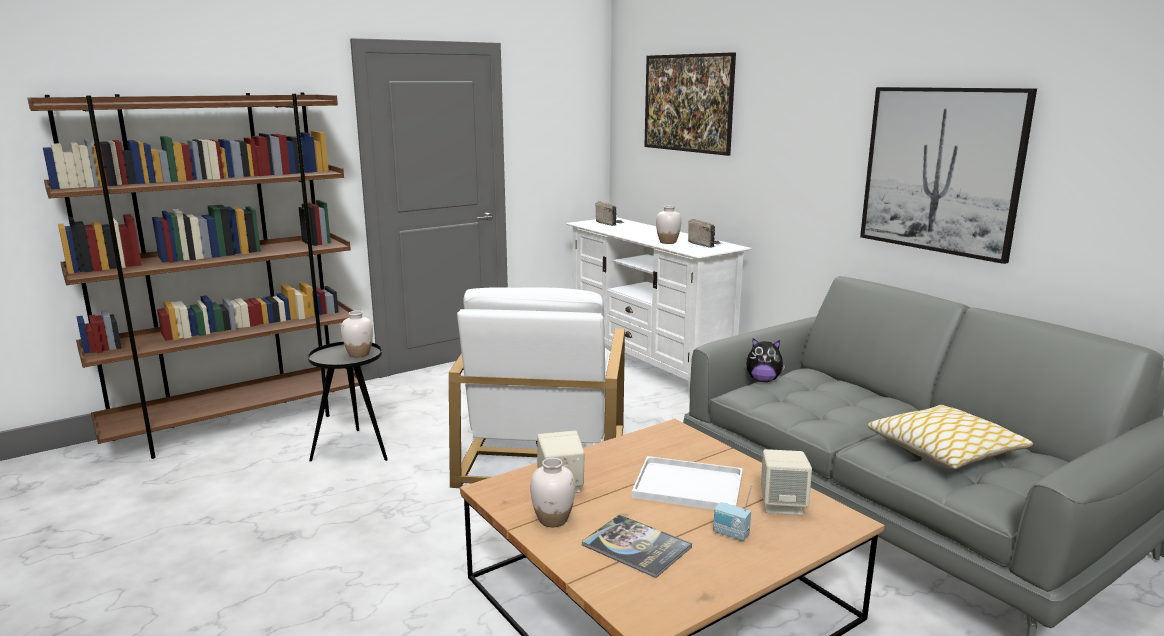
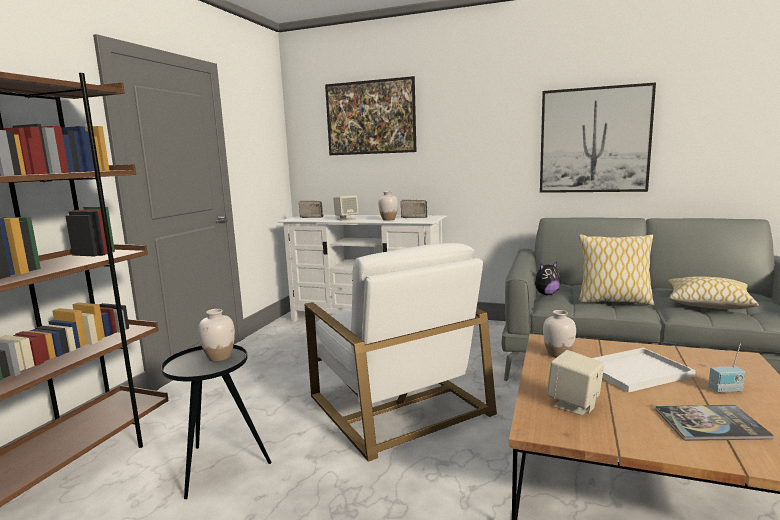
camera: 35 degrees left, 5 degrees down
white vase [530,458,575,527] -> white vase moved to [543,310,576,358]
beige speaker [761,449,812,515] -> beige speaker moved to [333,195,359,221]
none -> pillow [579,234,654,306]

